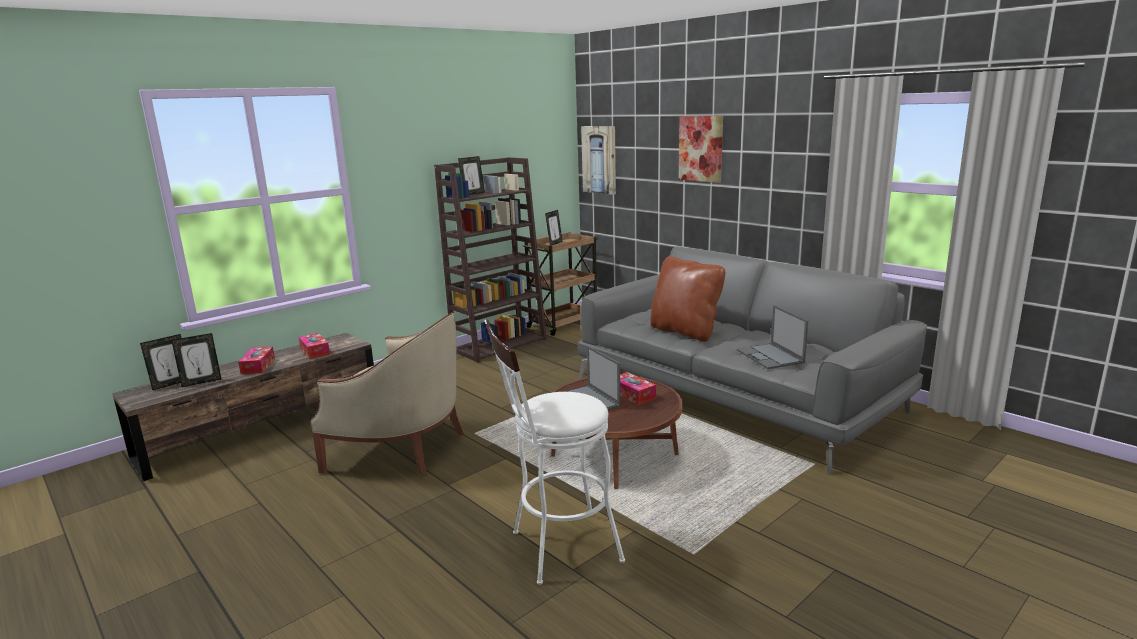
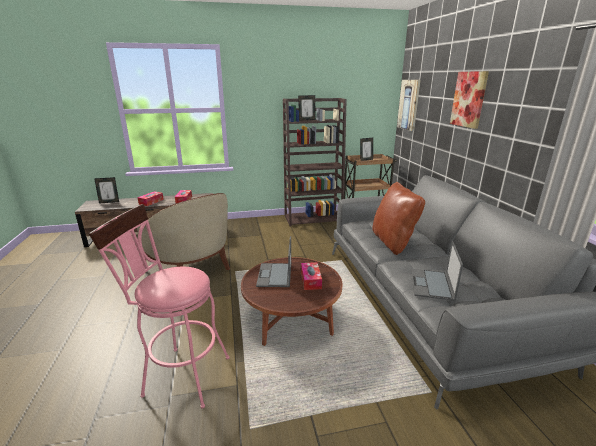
camera: 30 degrees right, 5 degrees up
picture frame [171,333,221,387] -> none
white stool [485,320,625,585] -> pink stool [89,204,230,409]

